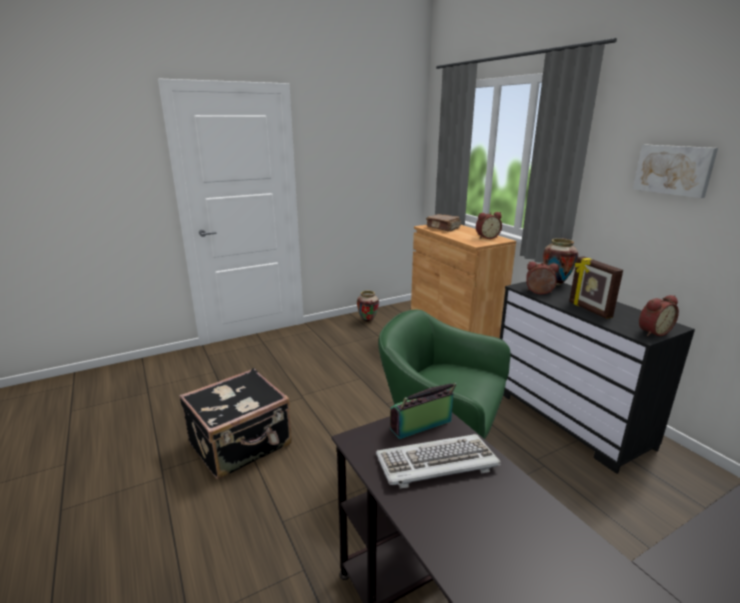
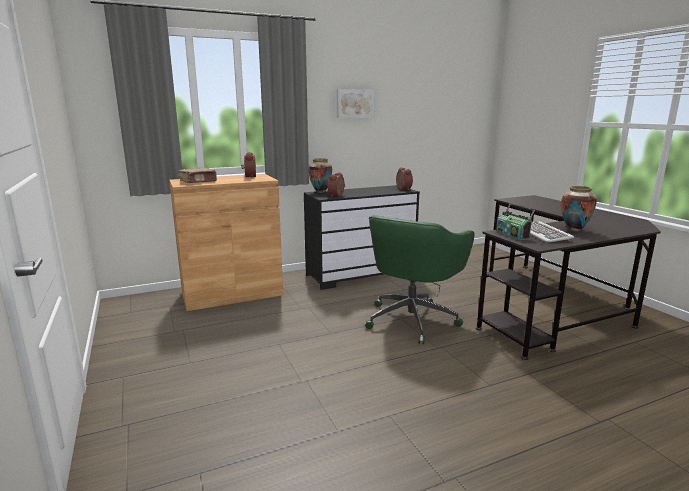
camera: 85 degrees left, 5 degrees down
black suitcase [179,368,292,479] -> none
vase [357,291,379,323] -> vase moved to [561,186,597,231]
picture frame [569,256,623,319] -> none

